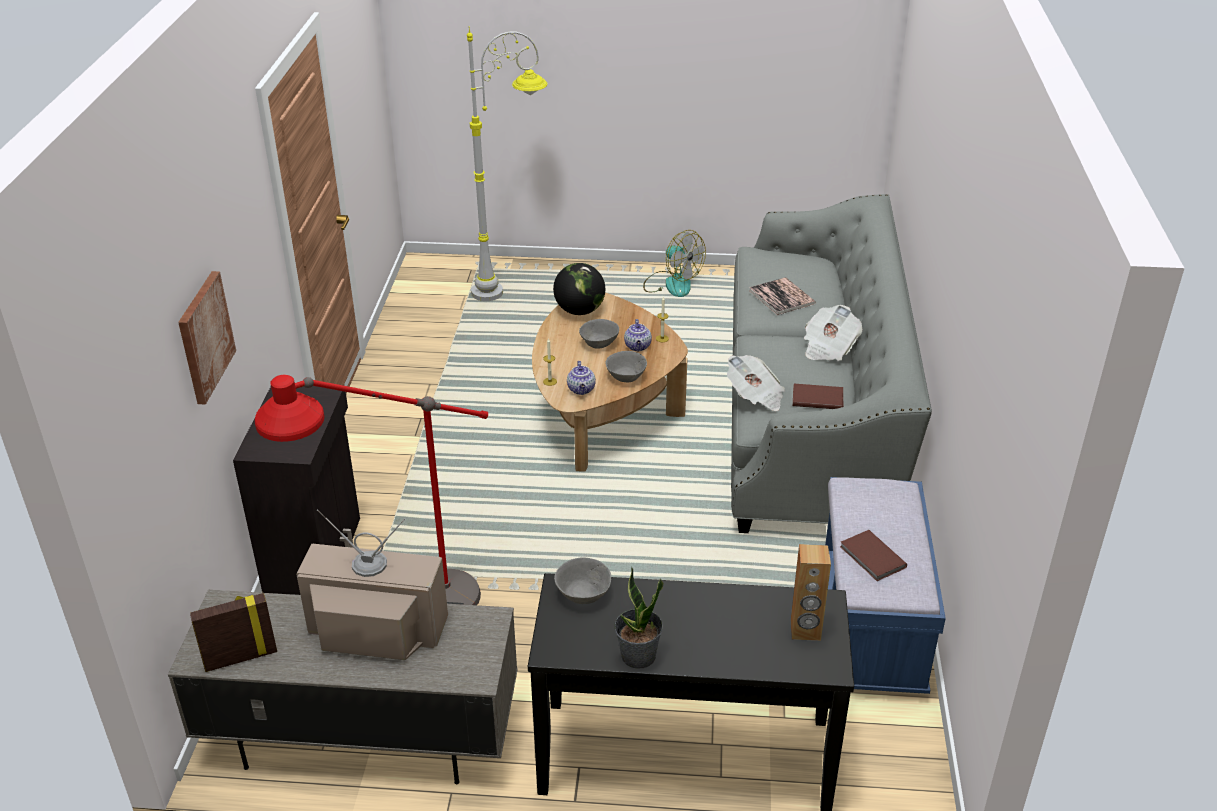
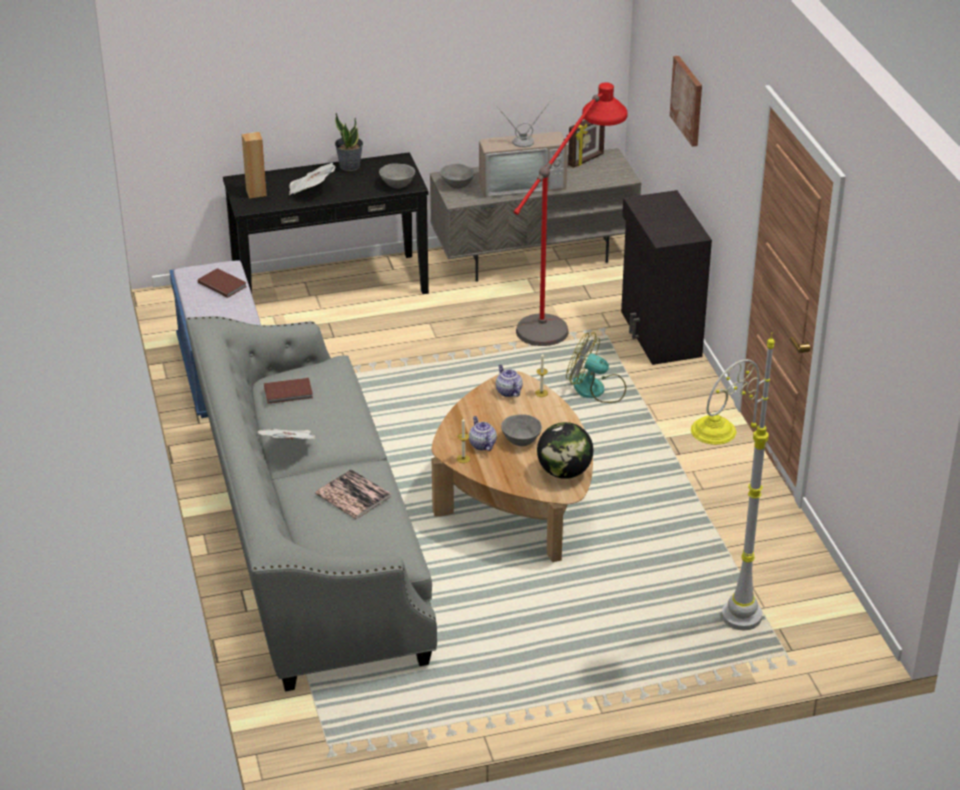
camera: 160 degrees right, 0 degrees up
grey bowl [605,351,647,382] -> grey bowl moved to [440,164,475,189]
fan [643,230,706,297] -> fan moved to [566,332,626,403]
newspaper [727,355,785,411] -> newspaper moved to [289,163,335,195]

